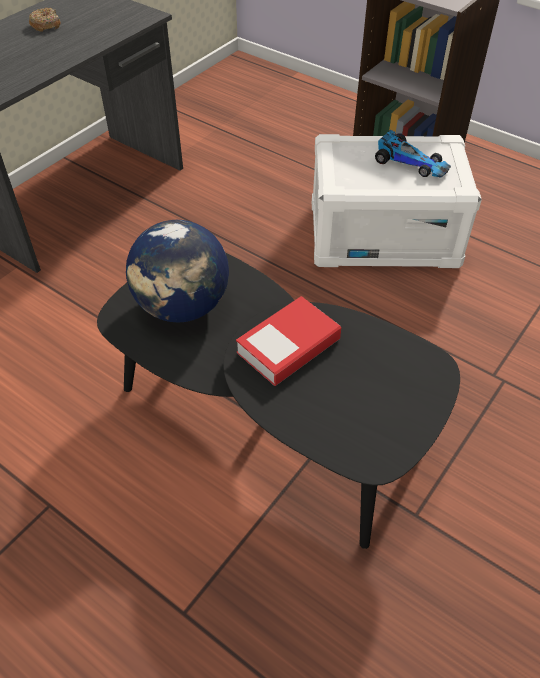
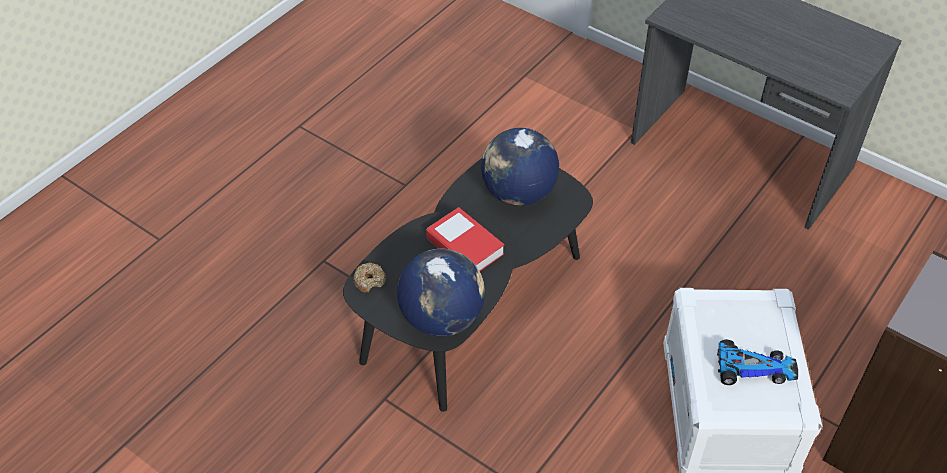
camera: 90 degrees right, 0 degrees up
donut [29,8,60,31] -> donut moved to [353,263,386,292]
toy car [375,130,451,178] -> toy car turned 120 degrees counterclockwise [717,339,798,385]
none -> globe [397,249,485,337]

